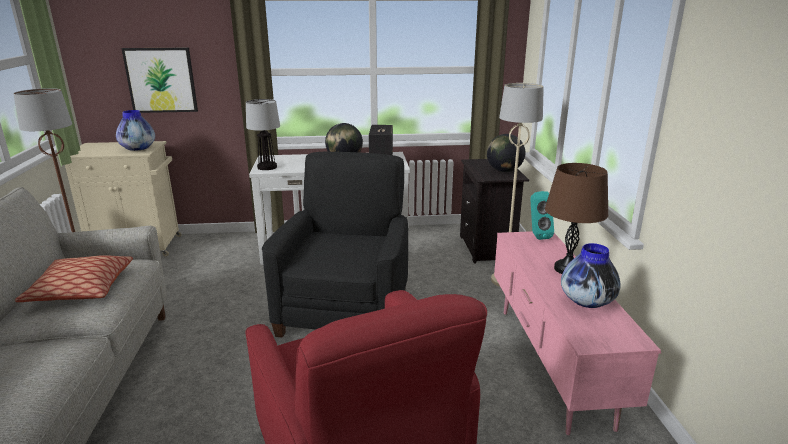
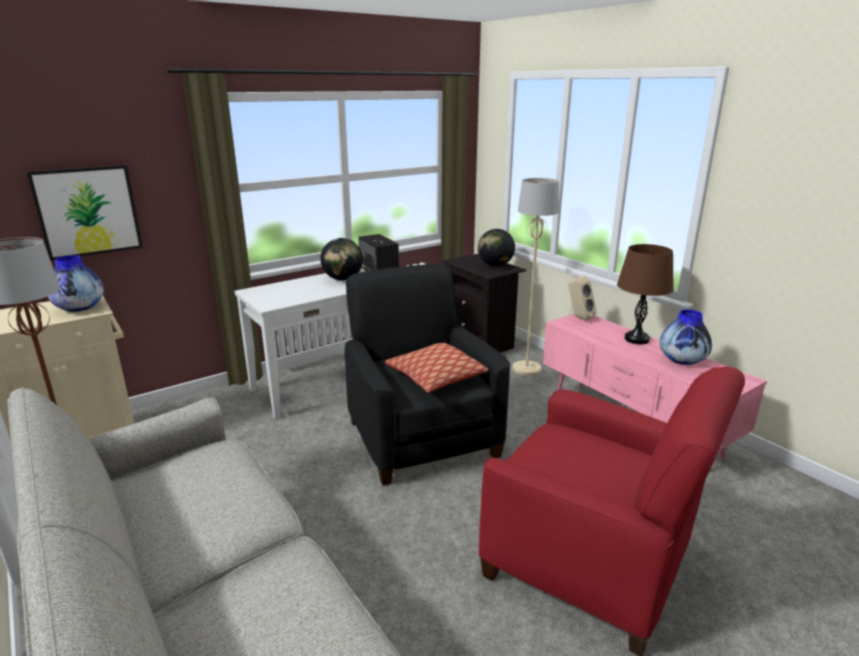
camera: 30 degrees left, 0 degrees up
pillow [15,255,133,302] -> pillow moved to [385,343,488,393]
table lamp [246,99,280,170] -> none
turquoise speaker [530,191,554,240] -> beige speaker [568,276,597,321]

